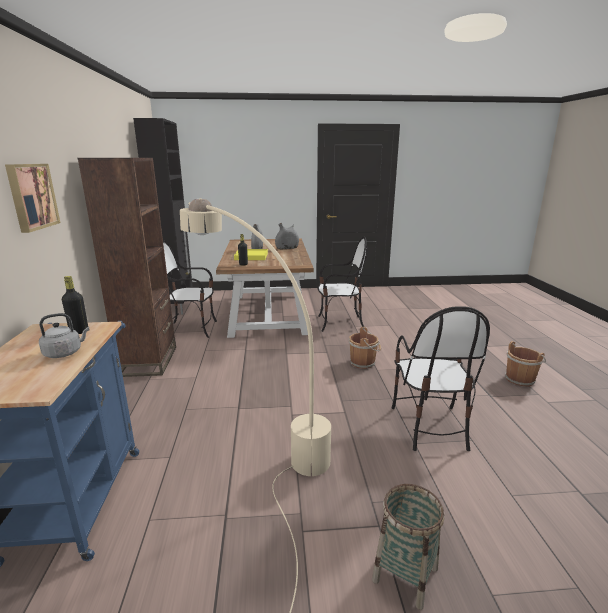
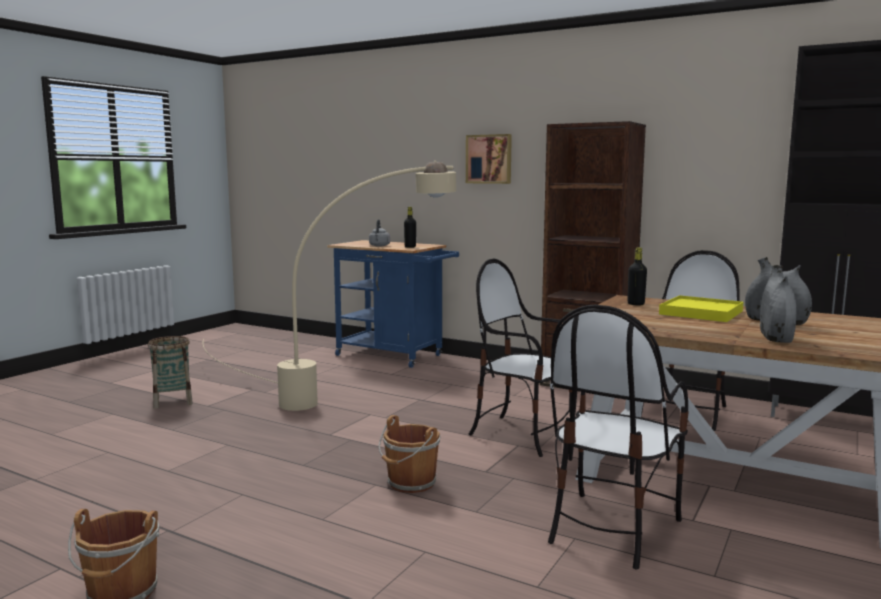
camera: 125 degrees right, 10 degrees down
chair [392,306,490,451] -> chair moved to [469,259,572,457]

